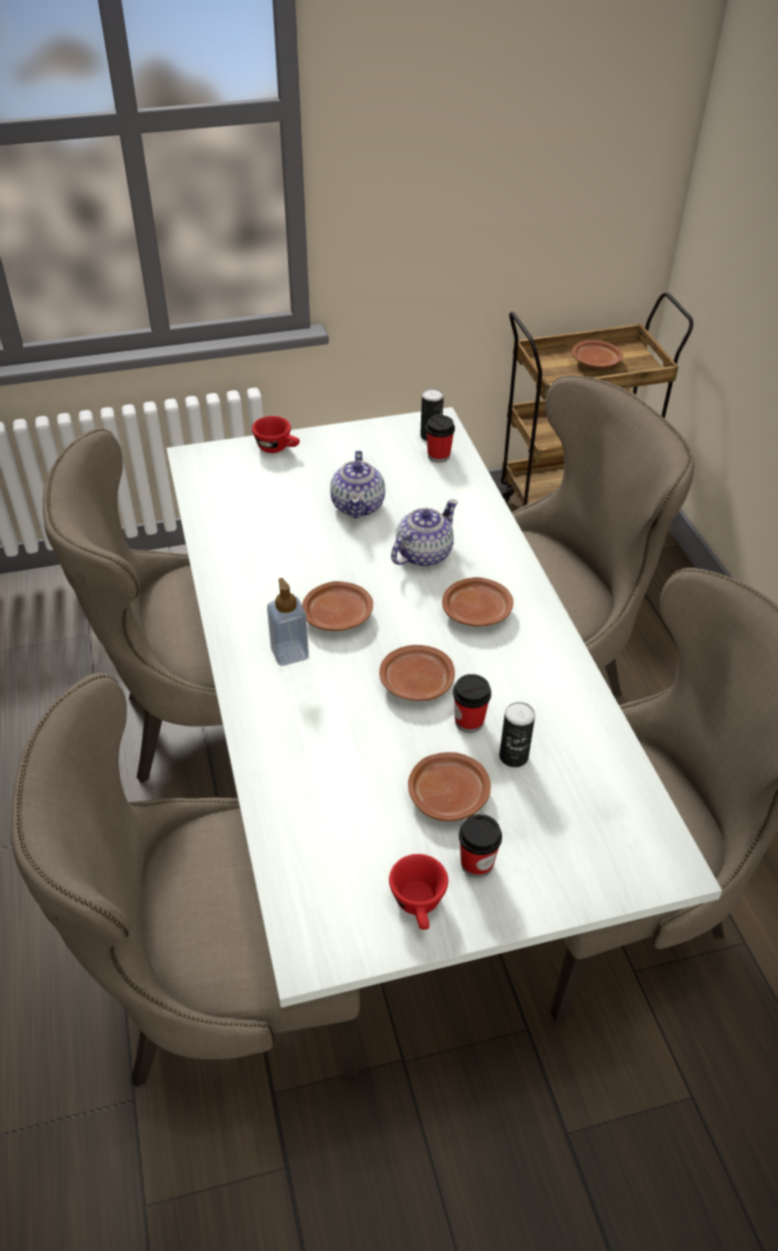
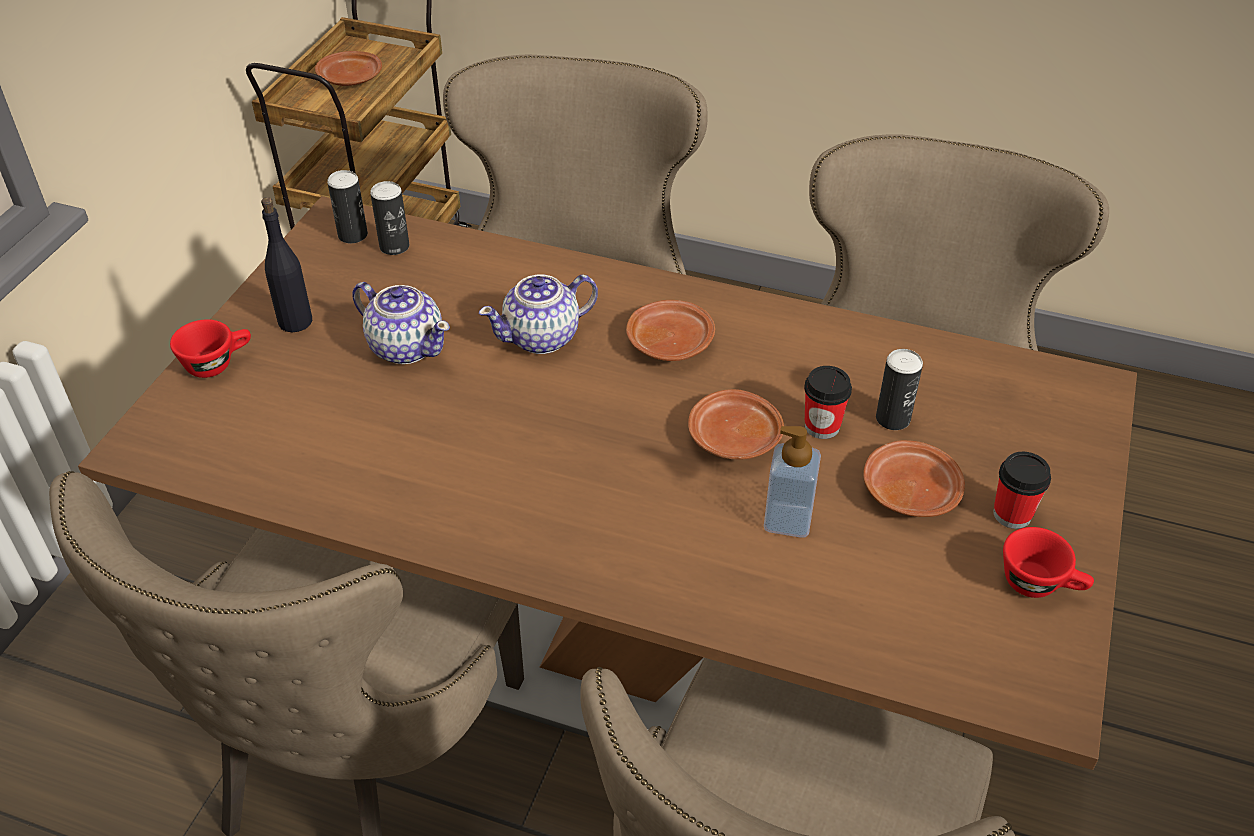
camera: 55 degrees left, 0 degrees up
white dining table [166,407,722,1008] -> brown dining table [78,196,1137,770]
soap dispenser [267,578,309,666] -> soap dispenser moved to [764,426,821,538]
brown plate [302,581,373,631] -> none
teapot [391,499,458,567] -> teapot turned 105 degrees counterclockwise [479,275,598,354]
cup [426,415,455,463] -> can [370,181,409,255]
none -> black bottle [261,197,312,332]

